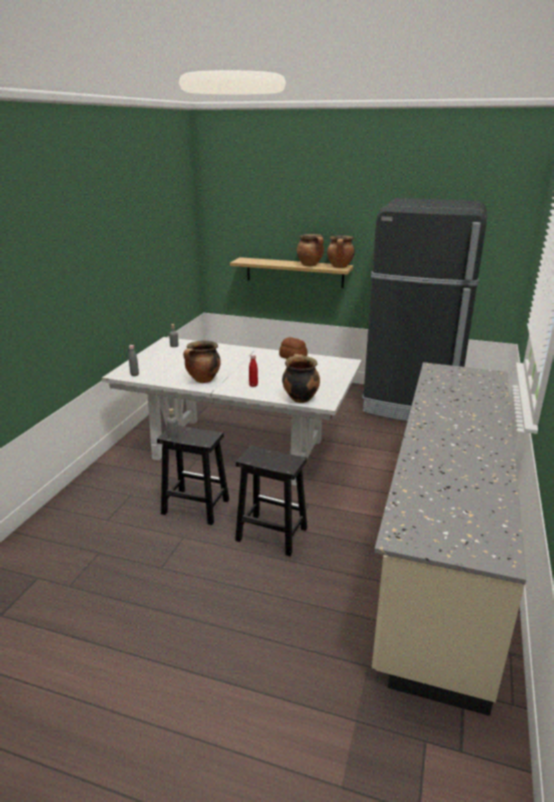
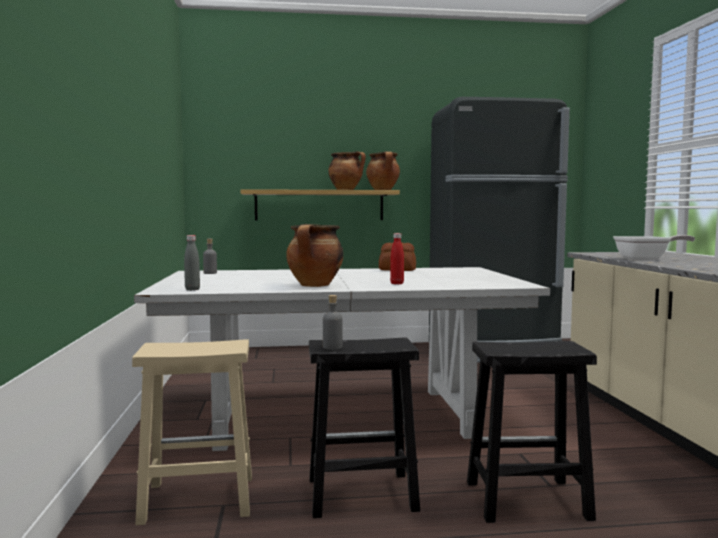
camera: 25 degrees left, 20 degrees down
cooking pot [282,354,320,403] -> none
none -> beige stool [132,339,252,525]
none -> frying pan [613,235,695,260]

